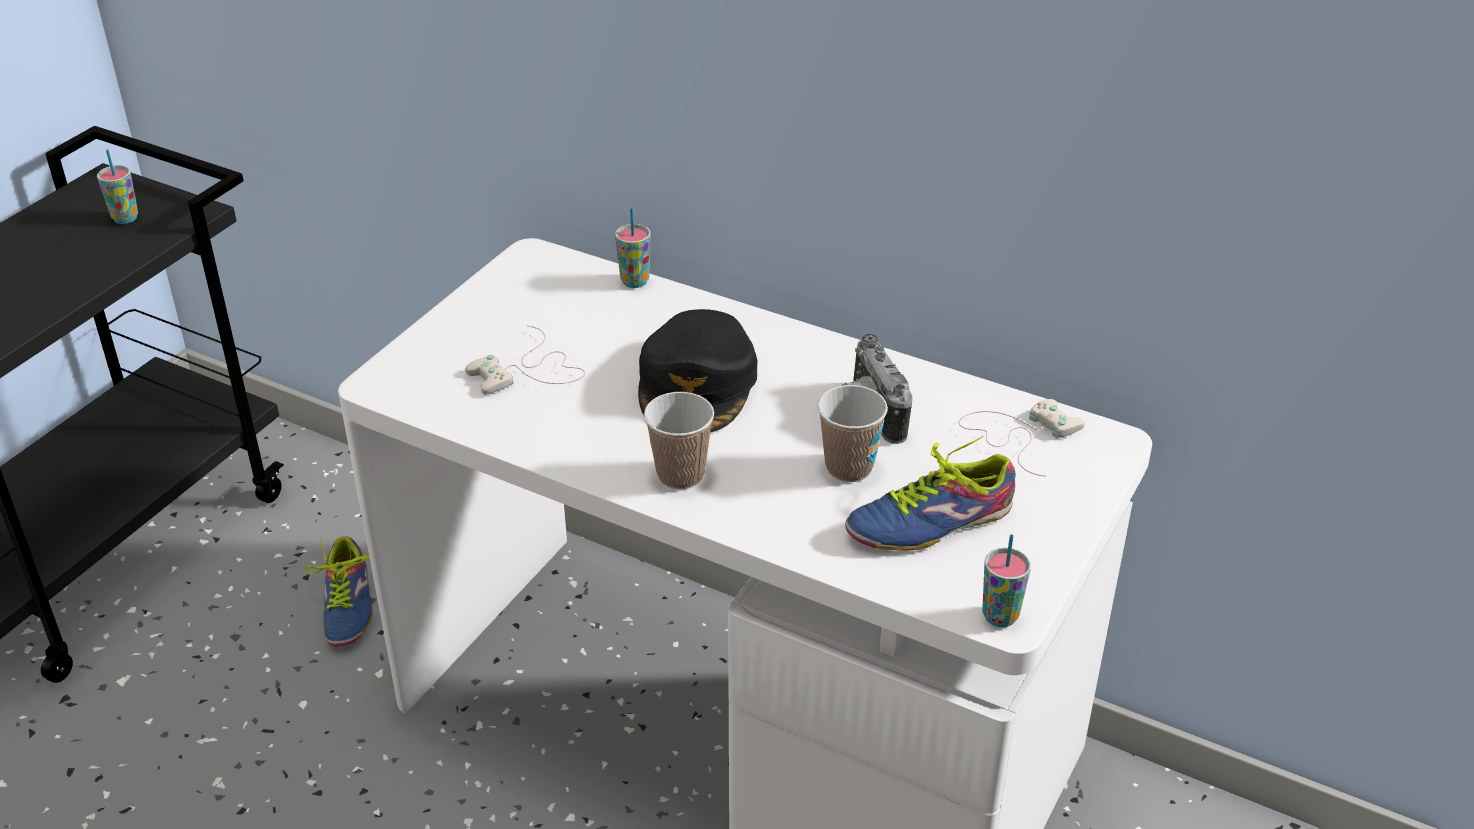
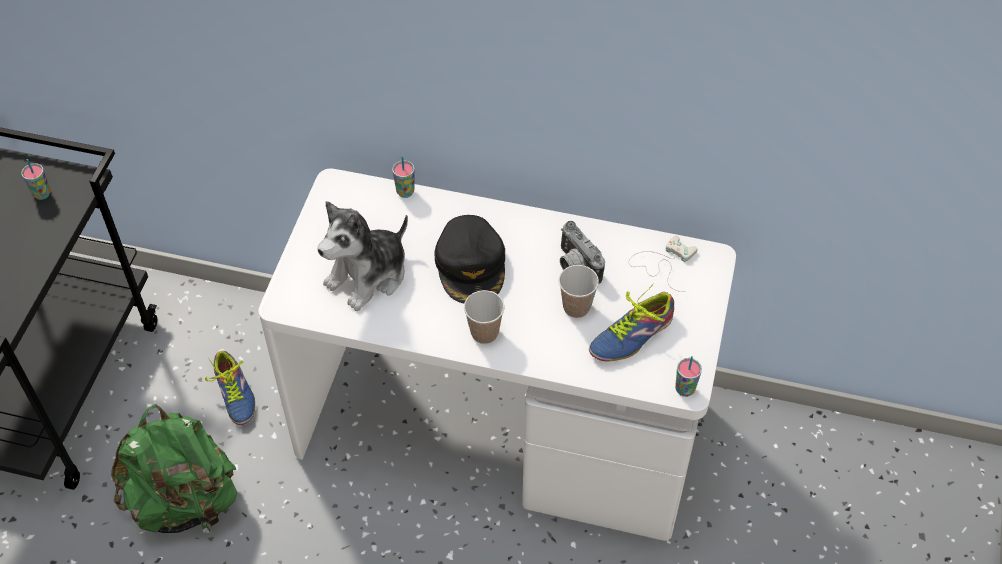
camera: 15 degrees left, 15 degrees up
white game controller [465,325,585,395] -> plush toy [318,201,408,311]
none -> green backpack [111,404,237,533]

